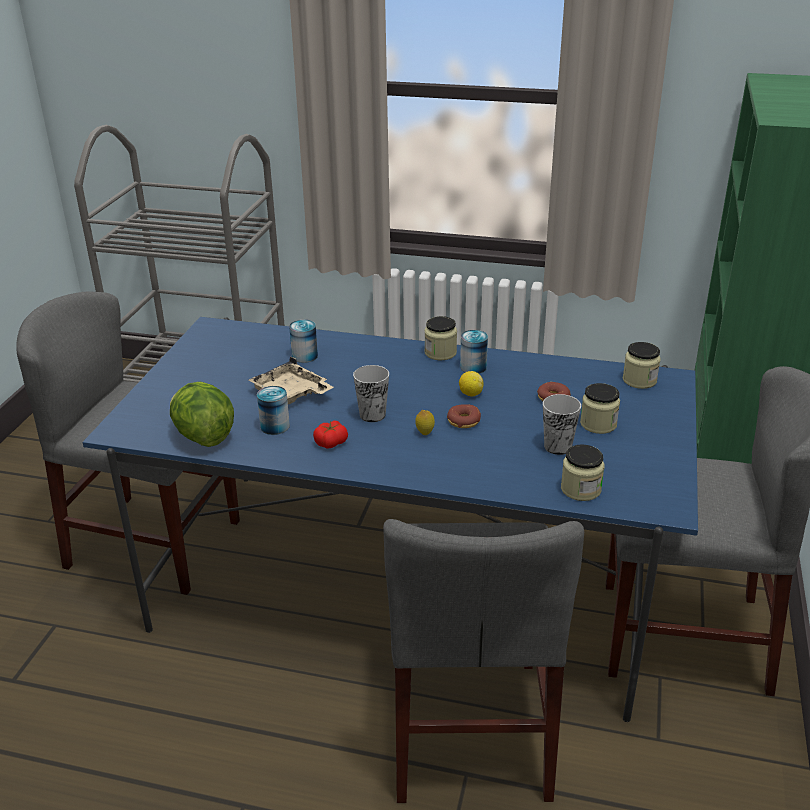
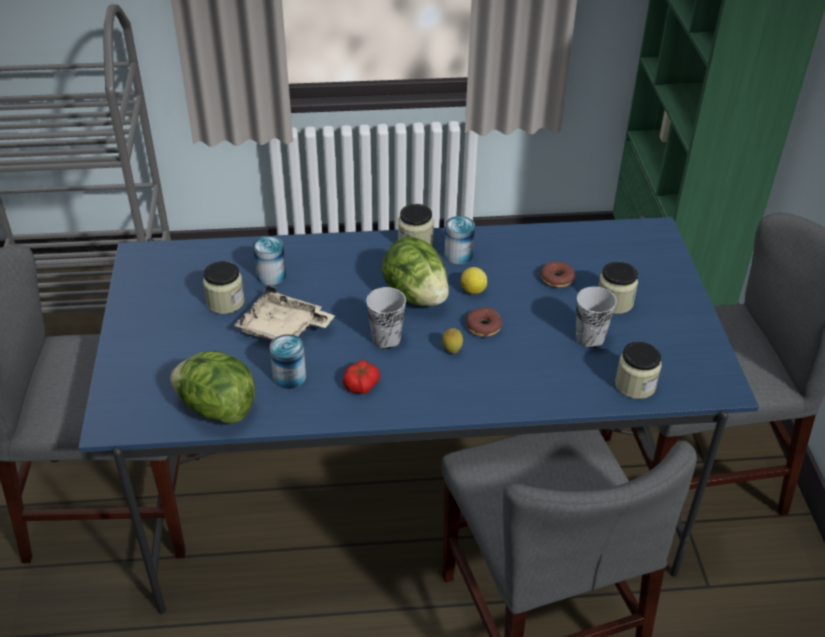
camera: 20 degrees left, 10 degrees up
jar [623,342,661,389] -> jar moved to [203,261,245,314]
none -> lettuce [382,236,449,306]

